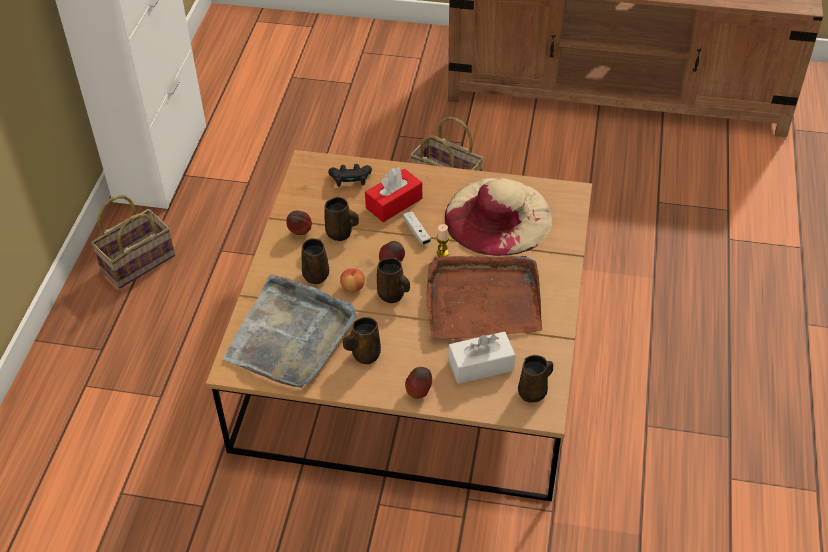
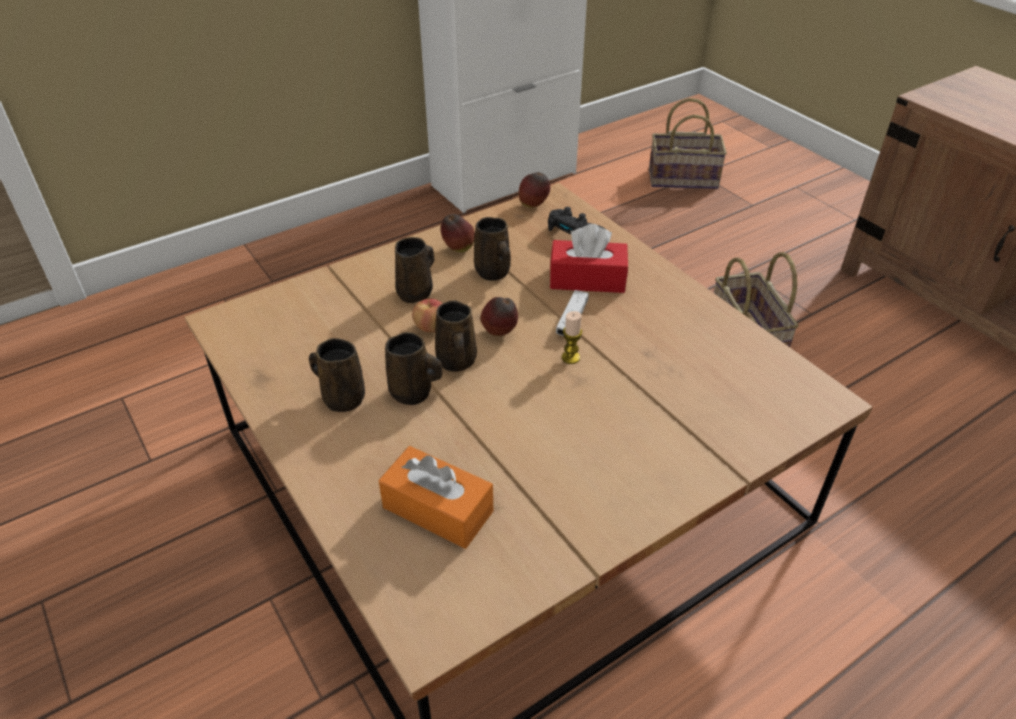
camera: 45 degrees right, 5 degrees down
basket [91,195,175,289] -> basket moved to [649,98,727,189]
grey tray [223,275,357,388] -> none
apple [405,367,432,399] -> apple moved to [519,172,550,208]
brown tray [426,256,542,339] -> none
beige hat [445,178,552,256] -> none
white tissue box [448,332,515,384] -> orange tissue box [378,446,493,549]
brown mug [518,355,553,403] -> brown mug moved to [385,332,442,405]

